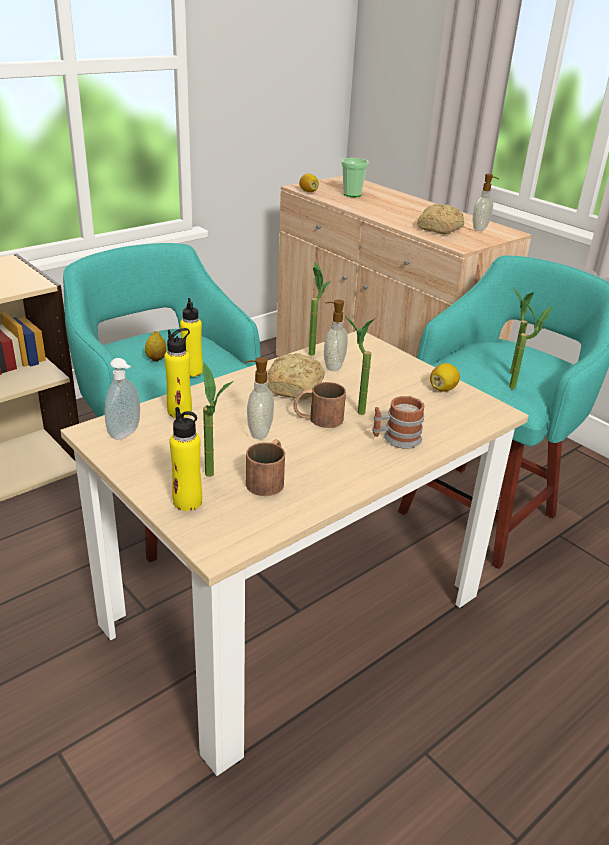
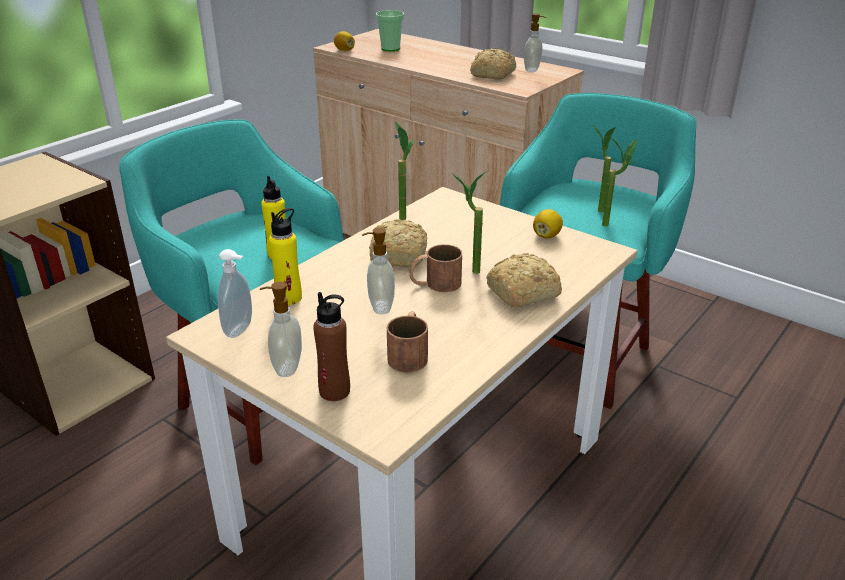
camera: 10 degrees left, 0 degrees up
lemon [145,331,167,362] -> none
yellow bottle [170,407,202,511] -> brown bottle [313,292,350,401]
potted plant [203,363,233,477] -> none
soap dispenser [324,300,348,371] -> soap dispenser moved to [260,282,302,377]
mug [372,396,425,449] -> bread [486,253,562,308]

